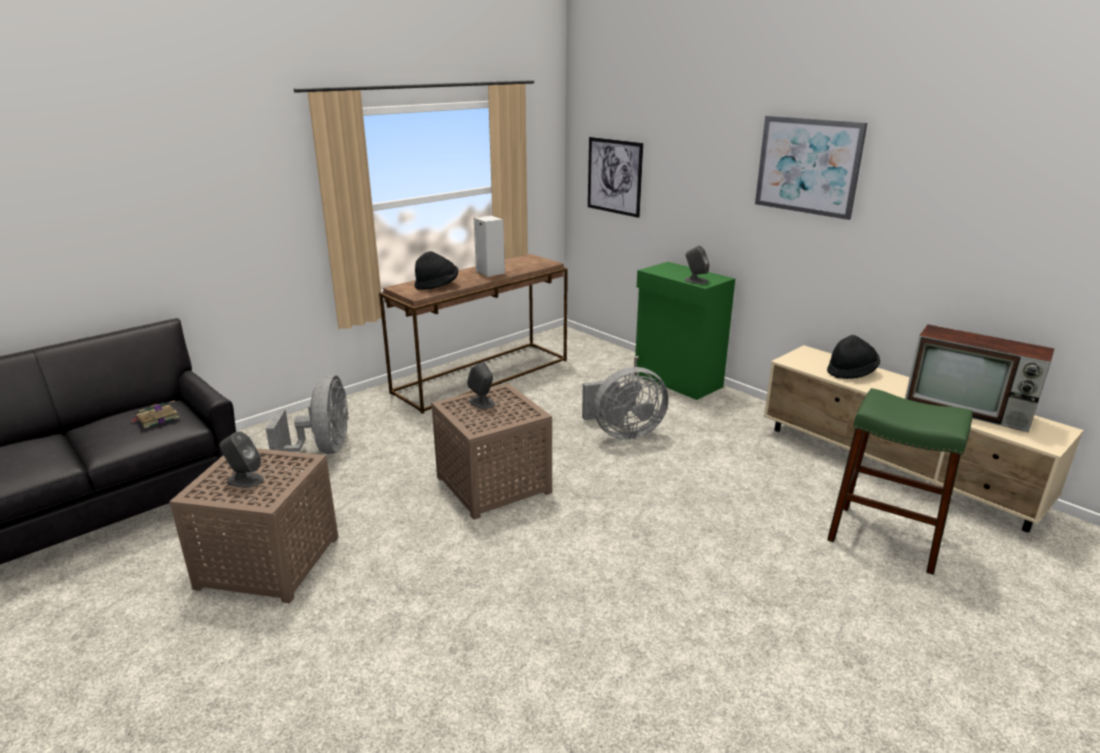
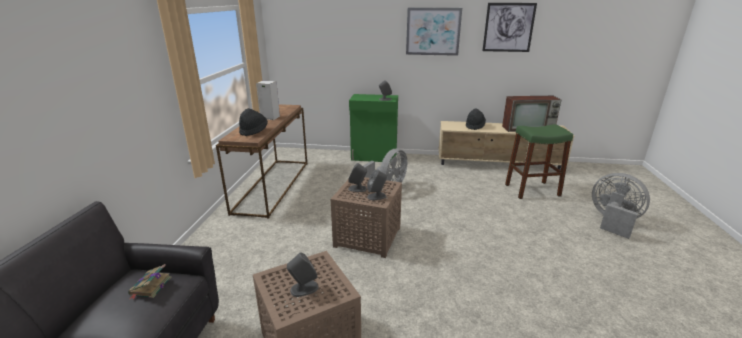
camera: 40 degrees left, 0 degrees up
grey fan [266,374,349,454] -> grey fan moved to [592,173,650,239]
picture [588,137,643,218] -> picture moved to [482,3,537,52]
none -> grey speaker [367,170,387,200]

